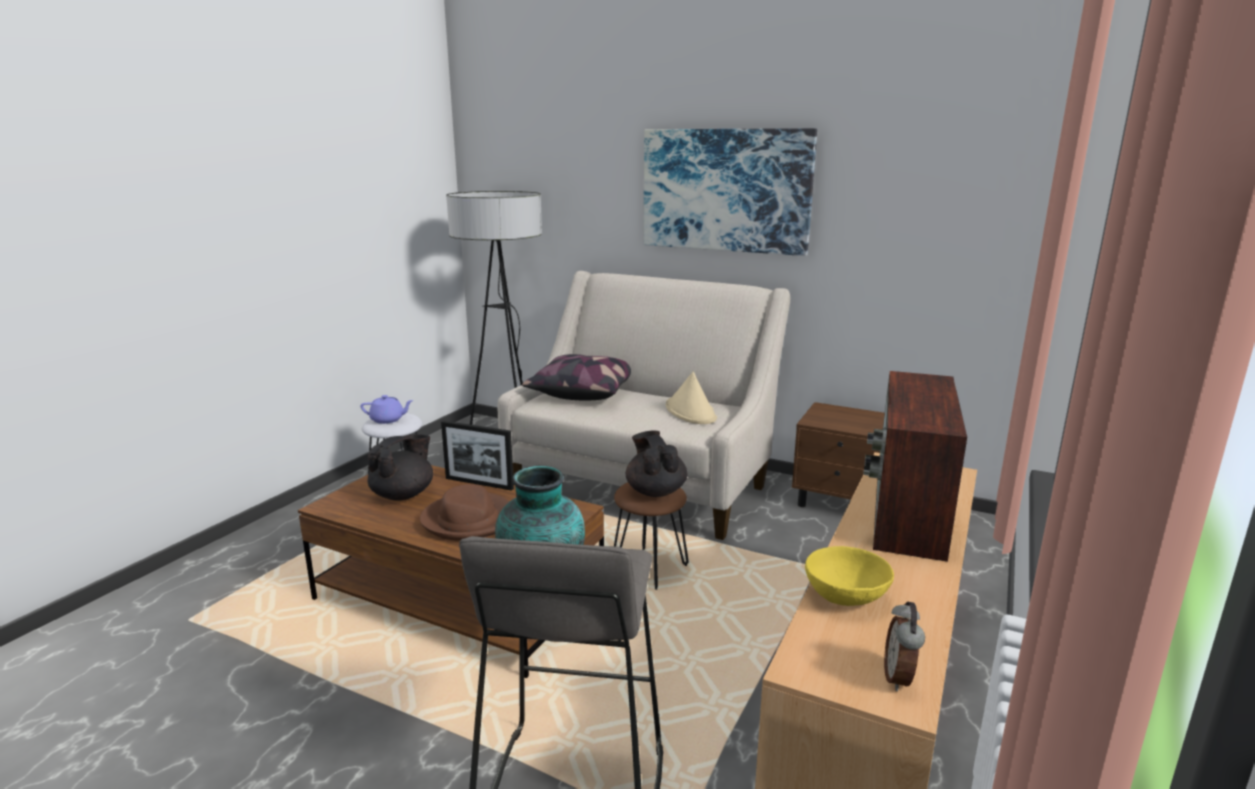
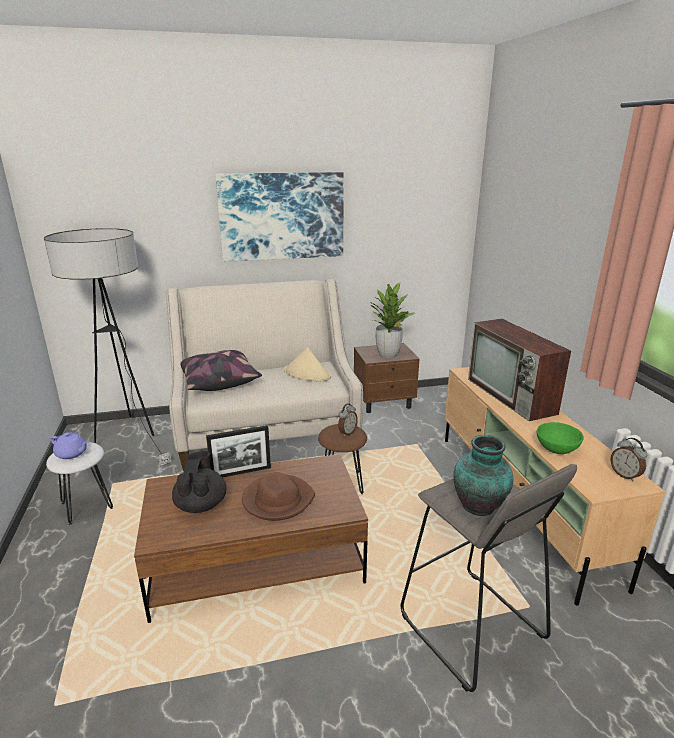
camera: 40 degrees left, 5 degrees up
purple teapot [361,395,414,424] -> purple teapot turned 60 degrees clockwise [50,432,88,459]
black teapot [626,431,688,497] -> alarm clock [338,403,358,437]
yellow bowl [805,546,894,606] -> green bowl [537,422,584,454]
none -> potted plant [370,283,415,358]

